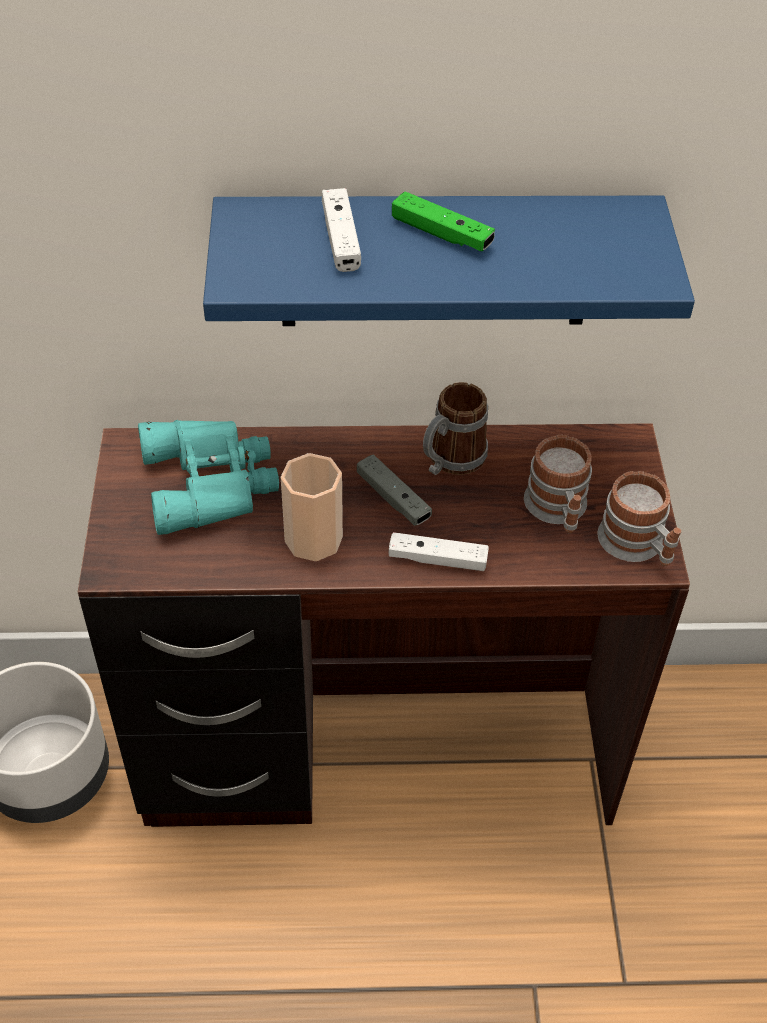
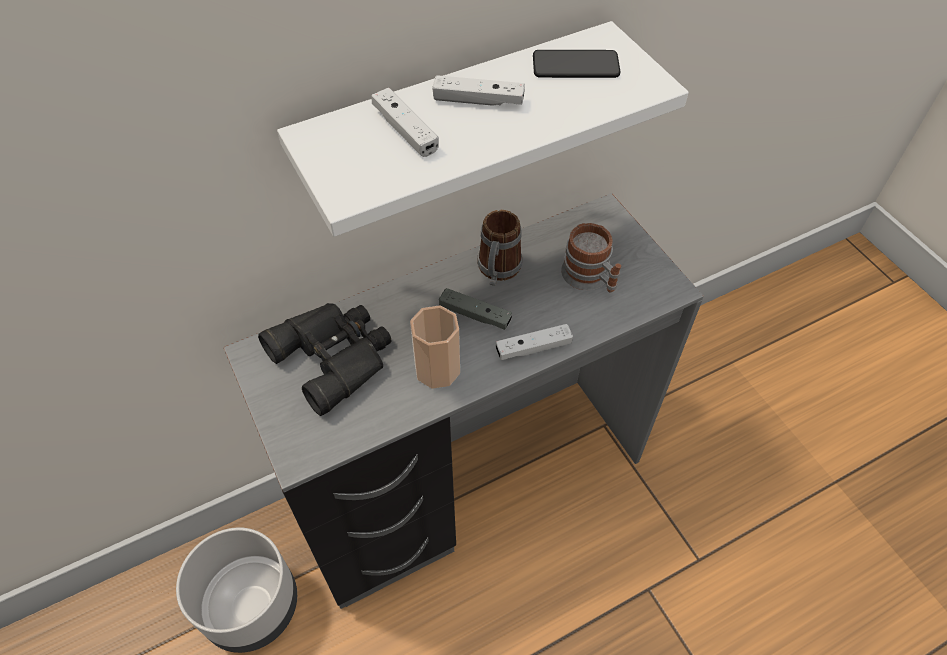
camera: 25 degrees left, 5 degrees up
brown desk [78,423,690,827] -> grey desk [223,193,704,609]
turquoise binoculars [138,420,279,535] -> black binoculars [258,303,391,416]
blue shelf [203,195,695,326] -> white shelf [277,21,689,237]
green game controller [392,191,495,251] -> white game controller [432,75,525,106]
mug [598,471,681,566] -> none
none -> phone [533,50,620,78]

